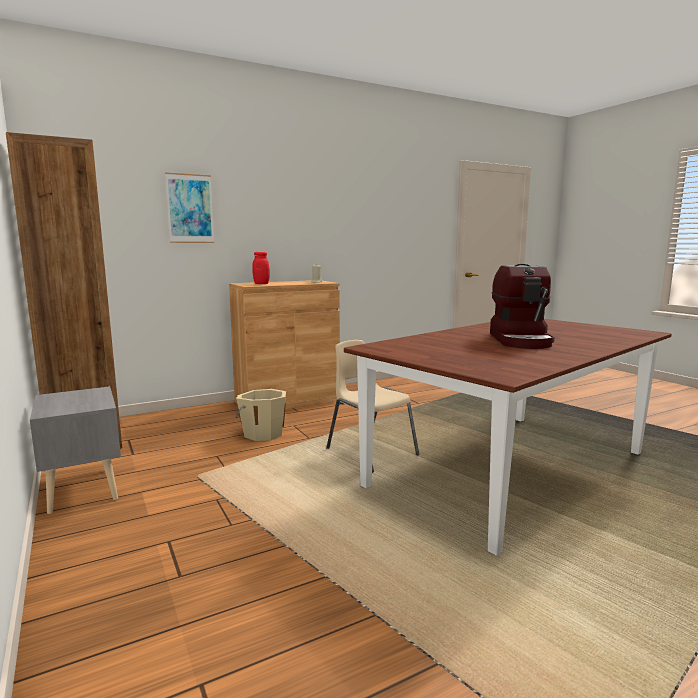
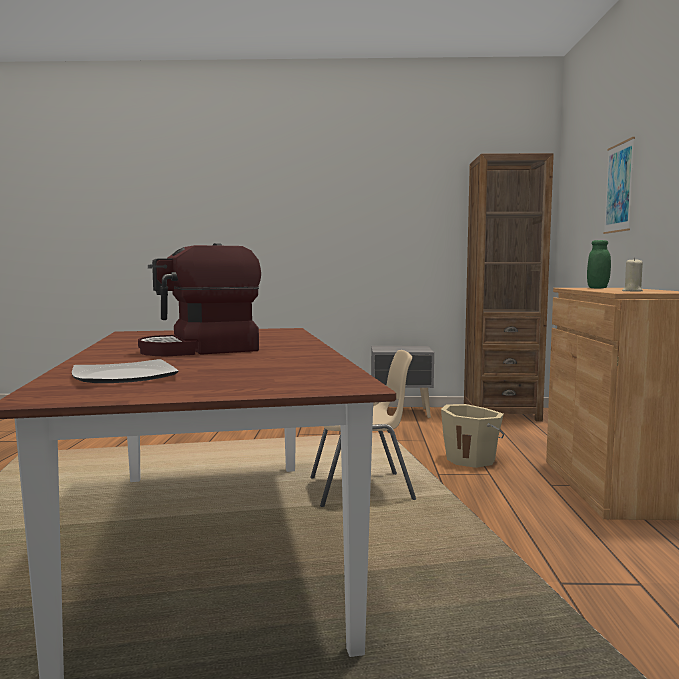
camera: 120 degrees right, 5 degrees down
red jar [252,252,270,284] -> green jar [587,240,611,288]
coffee machine [490,264,555,349] -> coffee machine turned 60 degrees counterclockwise [138,243,261,357]
none -> plate [72,359,178,383]

